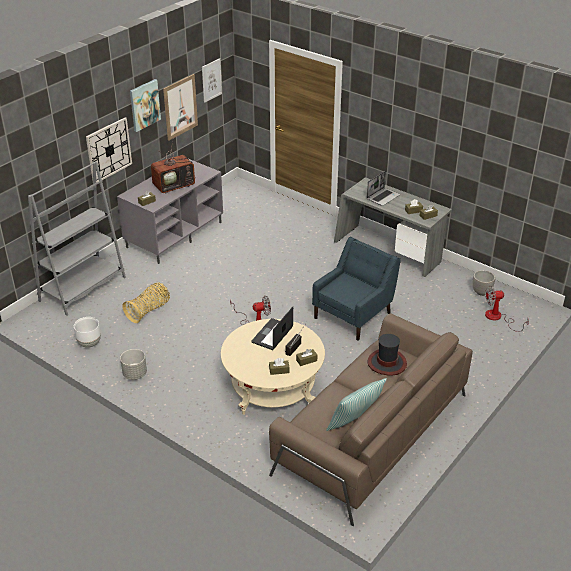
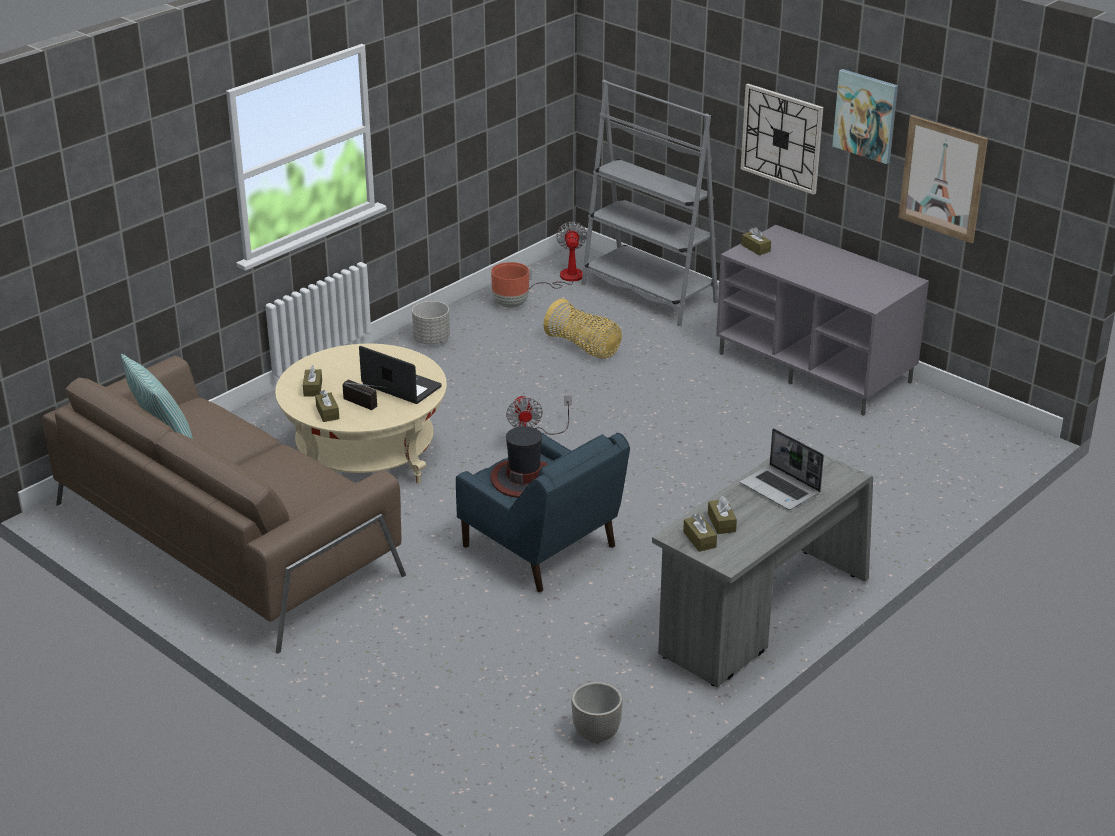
camera: 95 degrees right, 5 degrees down
white planter [74,317,101,348] -> brown planter [491,262,529,308]
television [151,141,196,194] -> none
picture [202,58,222,103] -> none
hat [368,334,407,376] -> hat moved to [491,426,547,498]
fan [485,286,529,332] -> fan moved to [529,222,587,289]

